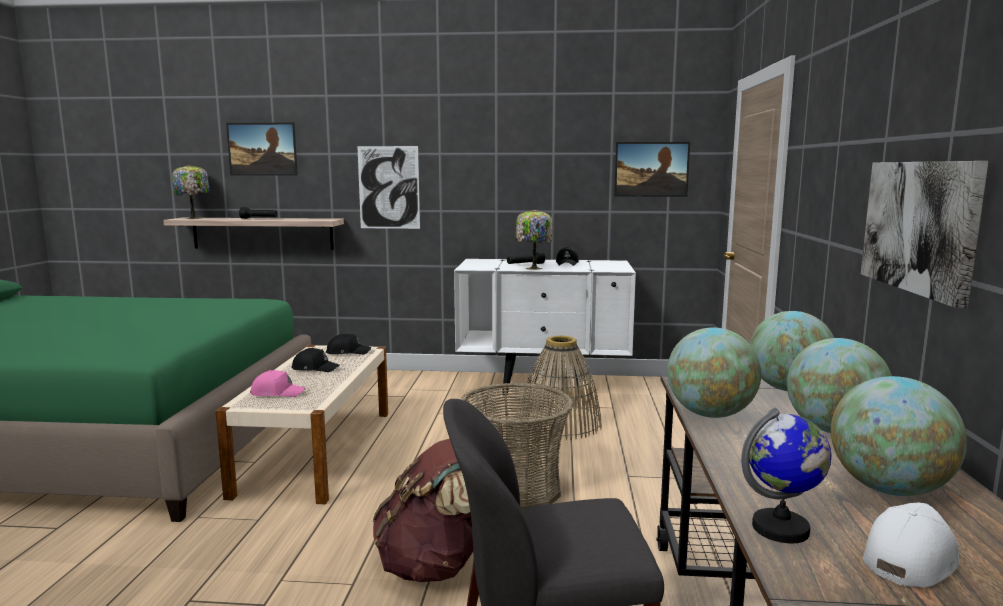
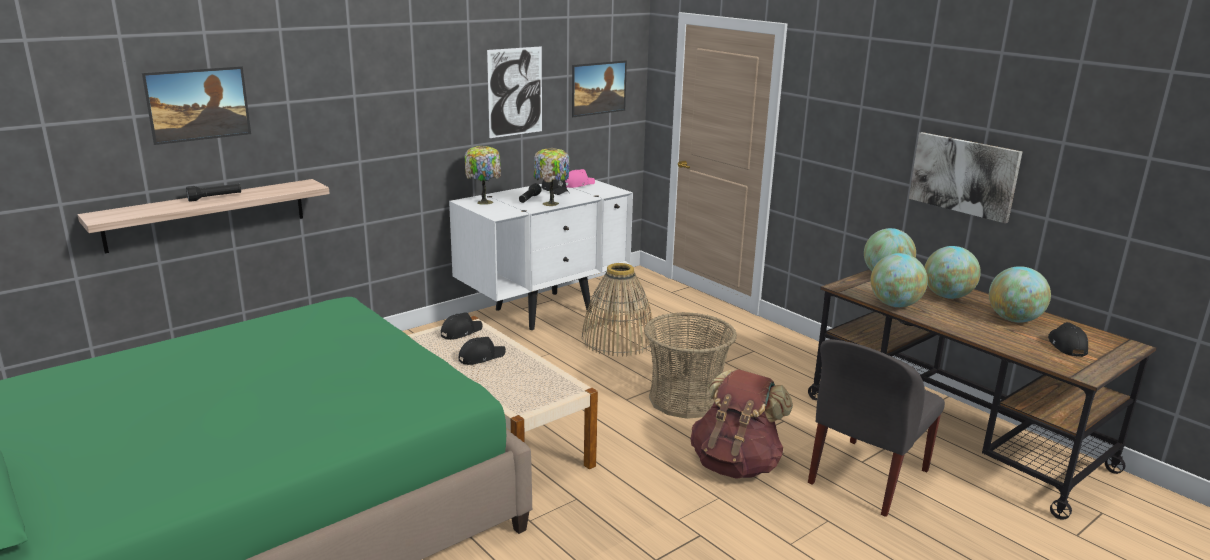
camera: 45 degrees left, 10 degrees up
table lamp [172,165,210,219] -> table lamp moved to [465,146,501,205]
pink cap [250,370,306,397] -> pink cap moved to [565,169,595,188]
picture [357,146,420,229] -> picture moved to [487,46,542,138]
globe [741,408,831,544] -> none
white cap [863,502,959,587] -> black cap [1048,322,1088,357]

